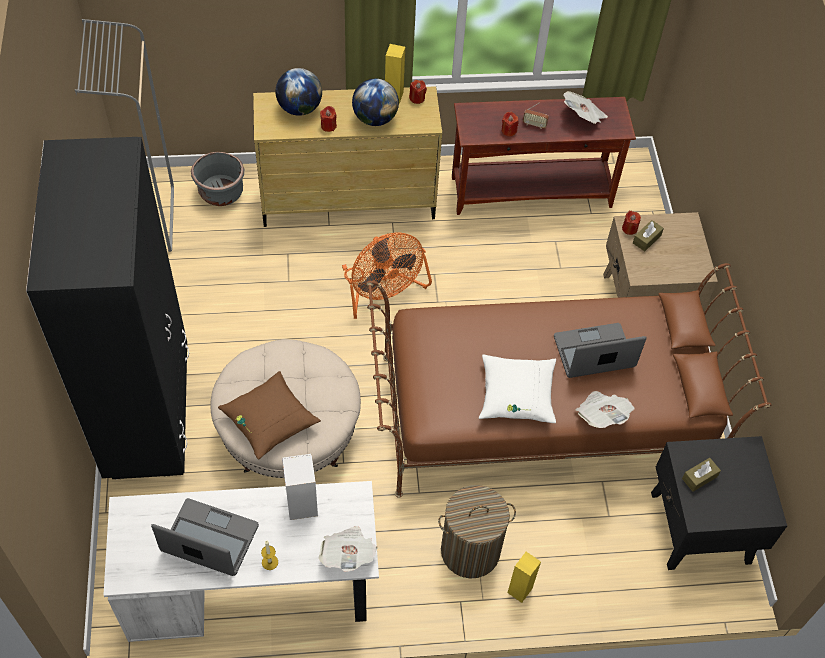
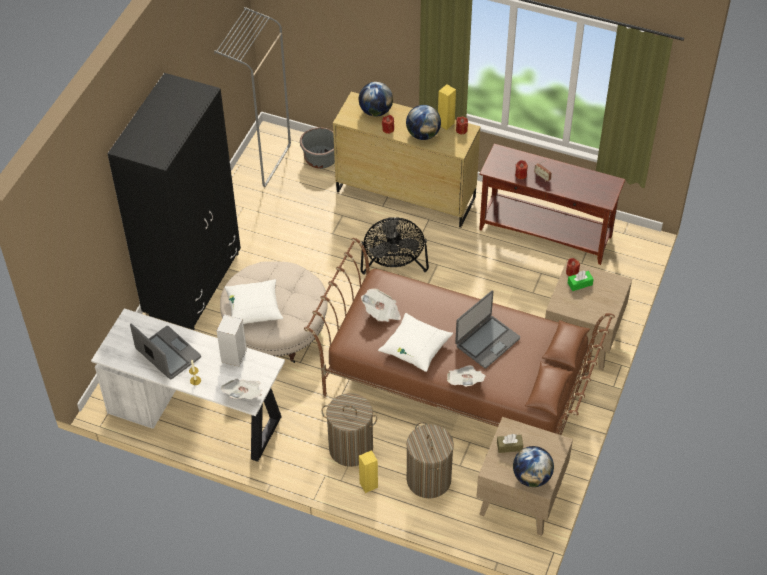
camera: 30 degrees right, 5 degrees down
brown pillow [218,371,321,460] -> white pillow [224,279,283,324]
orange fan [342,233,432,319] -> black fan [360,217,429,275]
laptop [554,323,647,378] -> laptop turned 120 degrees clockwise [455,290,520,368]
newspaper [563,91,608,124] -> newspaper moved to [361,288,401,322]
brown tissue box [633,220,664,251] -> green tissue box [568,271,594,291]
black nightstand [651,436,787,570] -> beige nightstand [476,417,573,536]
none -> laundry basket [407,422,454,498]
none -> globe [513,446,554,487]

